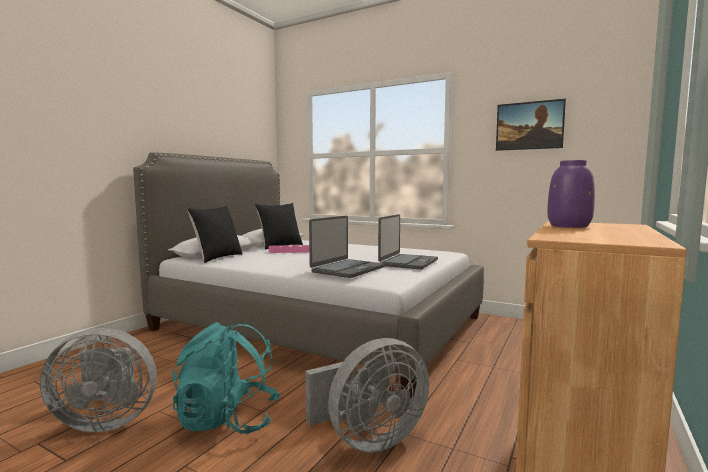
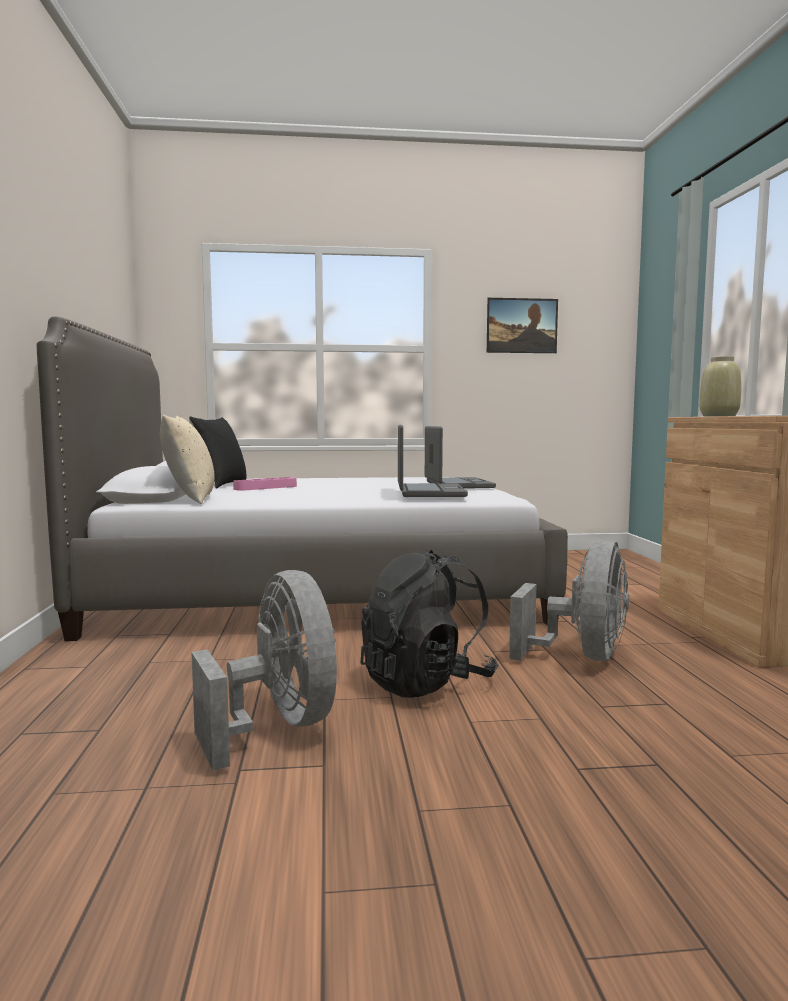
camera: 35 degrees left, 0 degrees up
grey fan [40,328,157,432] -> grey fan turned 75 degrees counterclockwise [191,570,337,771]
turquoise backpack [172,322,281,434] -> black backpack [360,550,498,698]
black pillow [187,206,242,263] -> beige pillow [160,415,214,504]
purple vase [547,160,595,228] -> beige vase [699,356,741,416]

